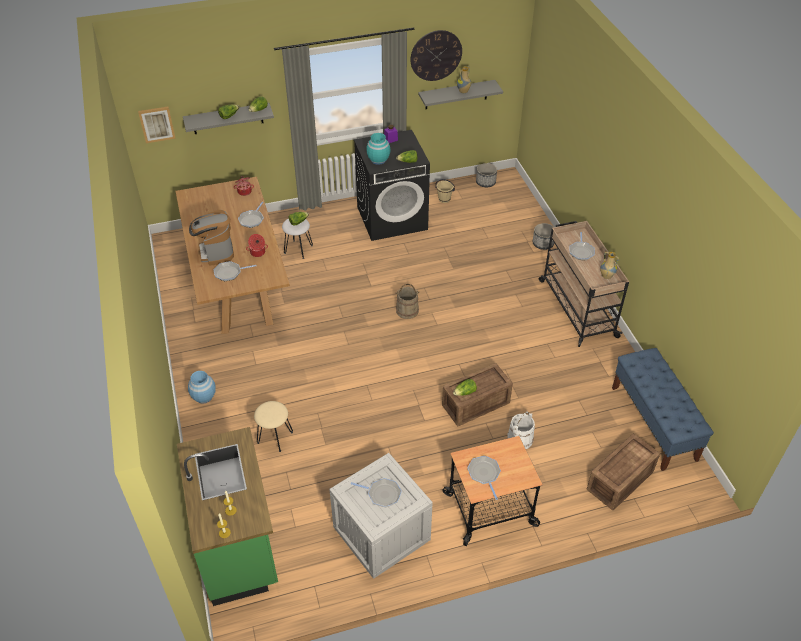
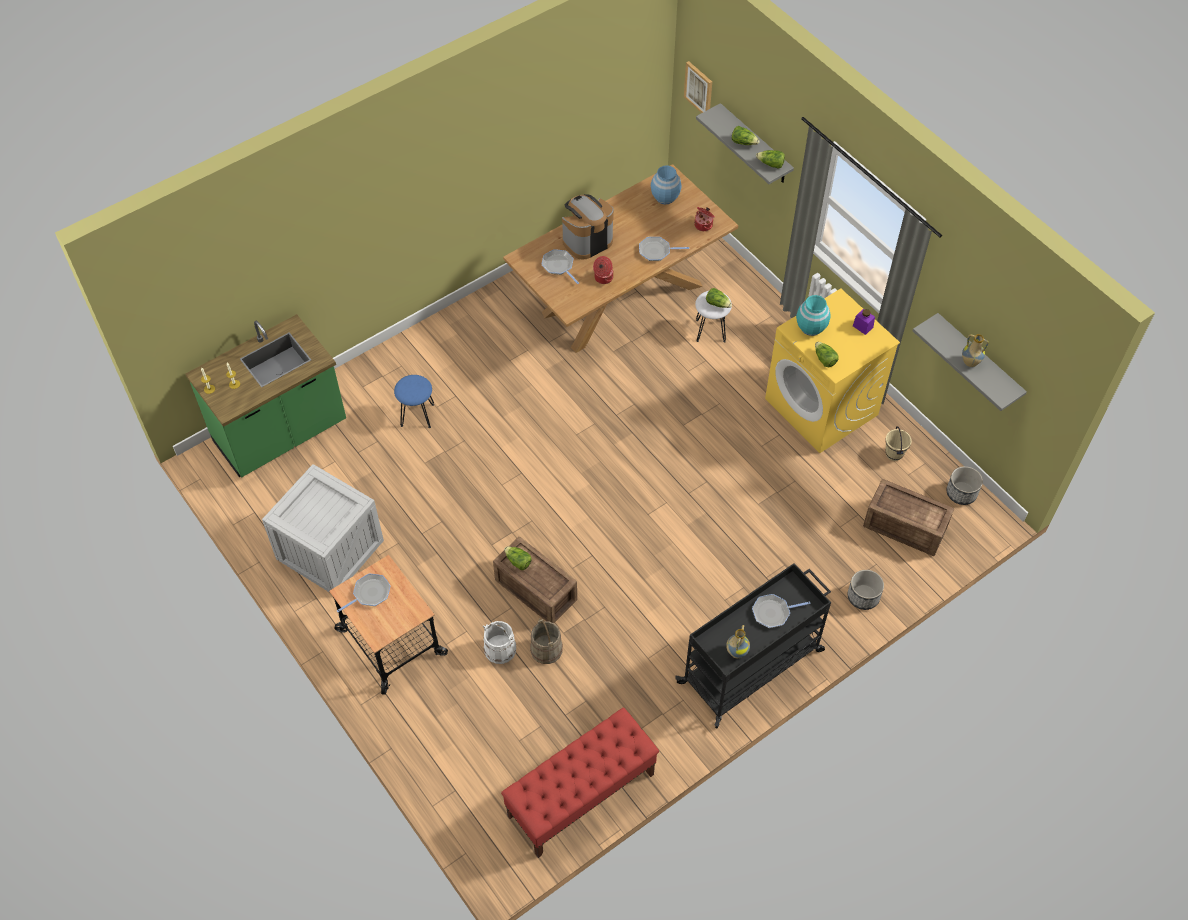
camera: 70 degrees right, 10 degrees up
blue vase [188,371,216,404] -> blue vase moved to [651,165,681,204]
beige stool [254,401,293,452] -> blue stool [394,375,434,428]
frying pan [351,478,402,508] -> none
black washing machine [354,130,430,241] -> yellow washing machine [765,288,900,453]
beige bucket [395,284,420,319] -> beige bucket moved to [530,618,563,664]
wall clock [410,30,462,81] -> none
beige cart [539,221,629,347] -> black cart [675,563,831,729]
crate [587,434,660,510] -> crate moved to [863,479,954,556]
blue bench [612,348,714,471] -> red bench [501,707,659,858]

